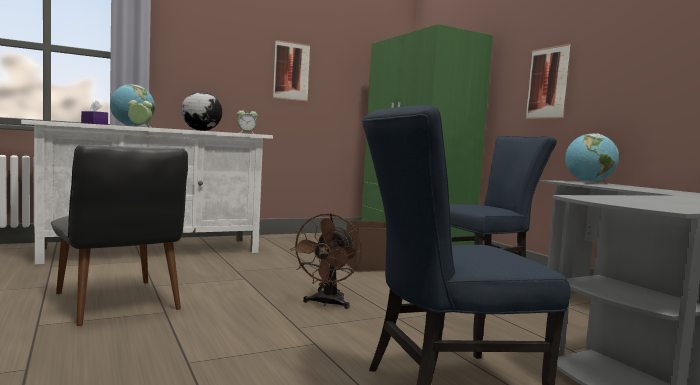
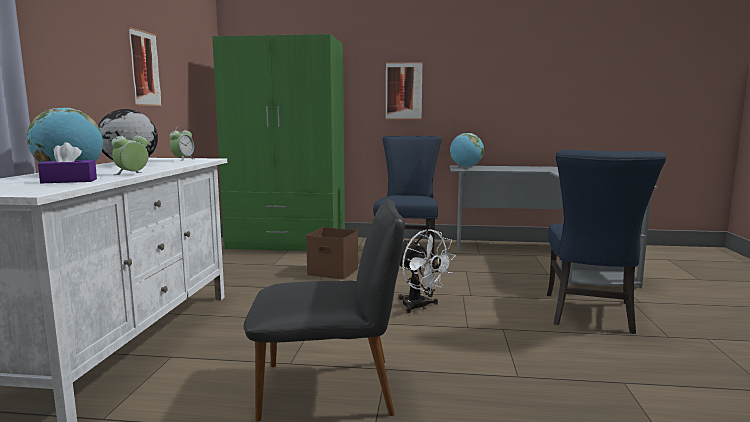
camera: 55 degrees left, 5 degrees up
brown fan [290,213,362,309] -> white fan [398,229,456,313]

